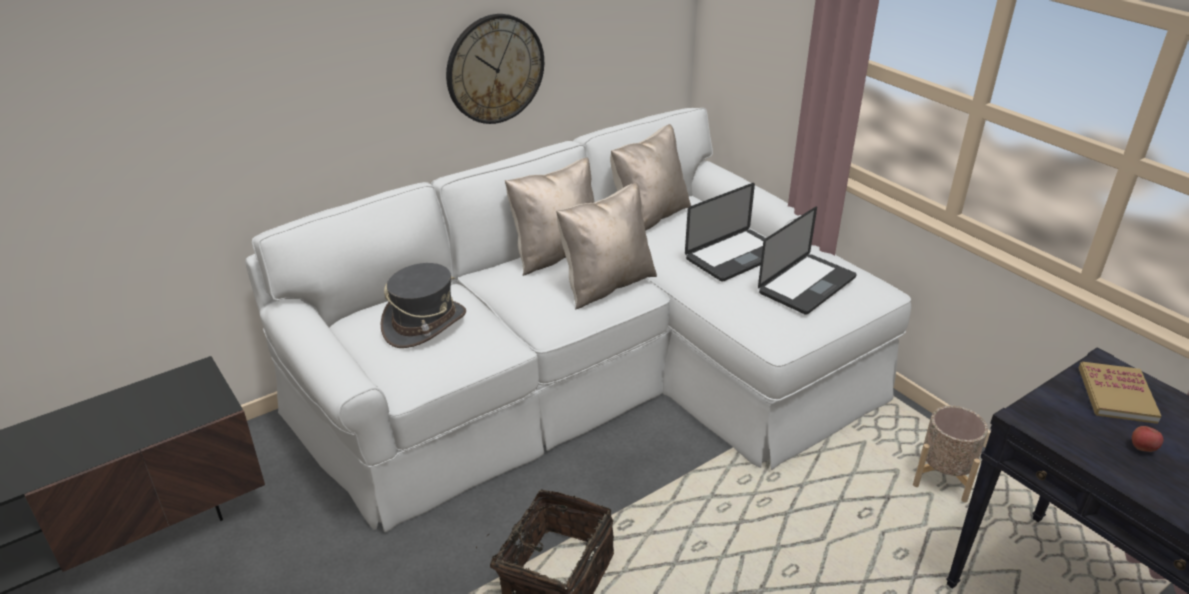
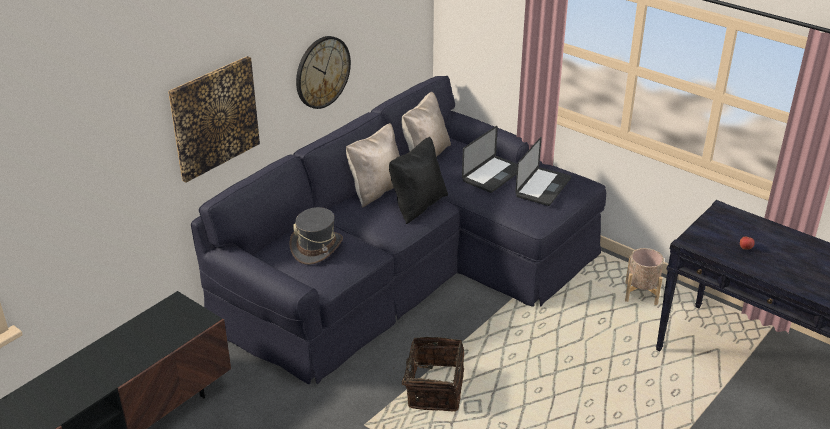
camera: 15 degrees left, 0 degrees up
white sofa [245,108,911,532] -> black sofa [191,76,606,384]
beige pillow [556,183,657,309] -> black pillow [389,137,448,224]
book [1079,362,1161,424] -> none
none -> picture [168,56,260,183]

